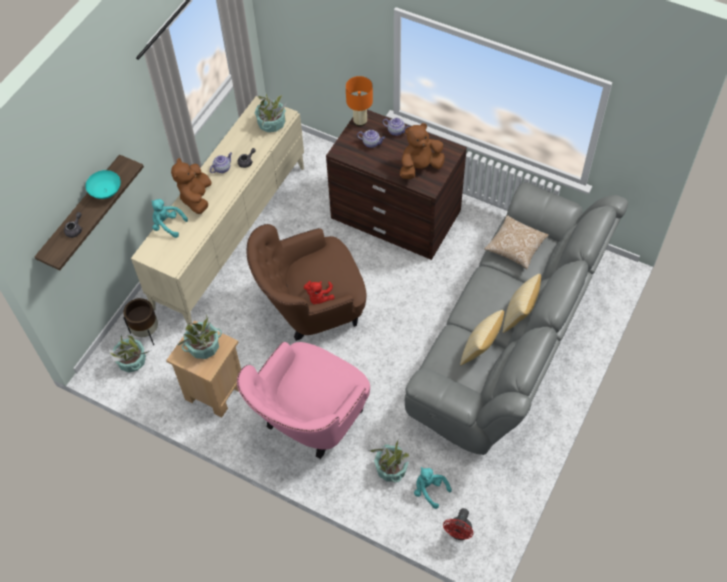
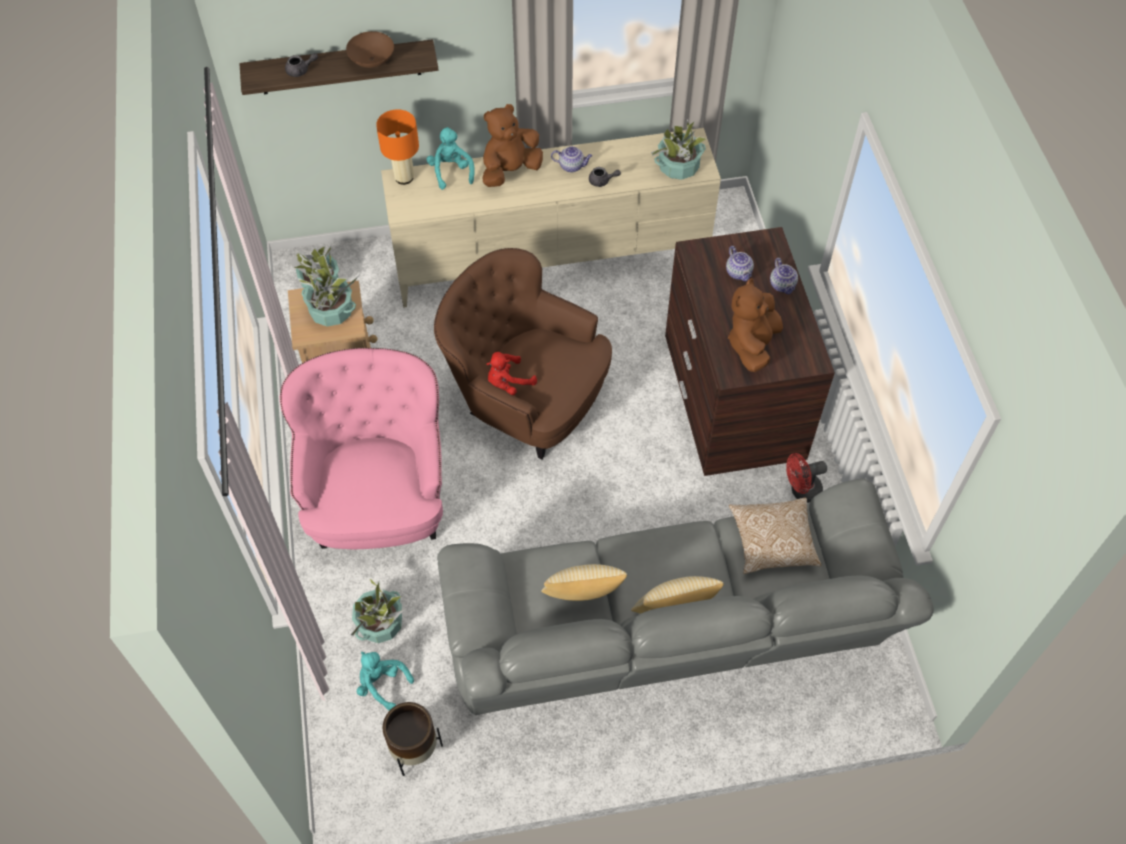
camera: 50 degrees right, 0 degrees up
turquoise bowl [85,170,121,199] -> brown bowl [346,31,394,68]
brown planter [123,298,158,345] -> brown planter moved to [383,702,443,776]
pink armchair [237,342,370,459] -> pink armchair turned 90 degrees clockwise [280,348,443,549]
orange table lamp [346,76,373,126] -> orange table lamp moved to [376,109,419,185]
brown plush toy [400,123,445,179] -> brown plush toy turned 90 degrees counterclockwise [728,278,783,372]
turquoise plush toy [414,467,452,509] -> turquoise plush toy turned 60 degrees counterclockwise [357,652,414,711]
red fan [443,508,473,540] -> red fan moved to [786,453,827,503]

